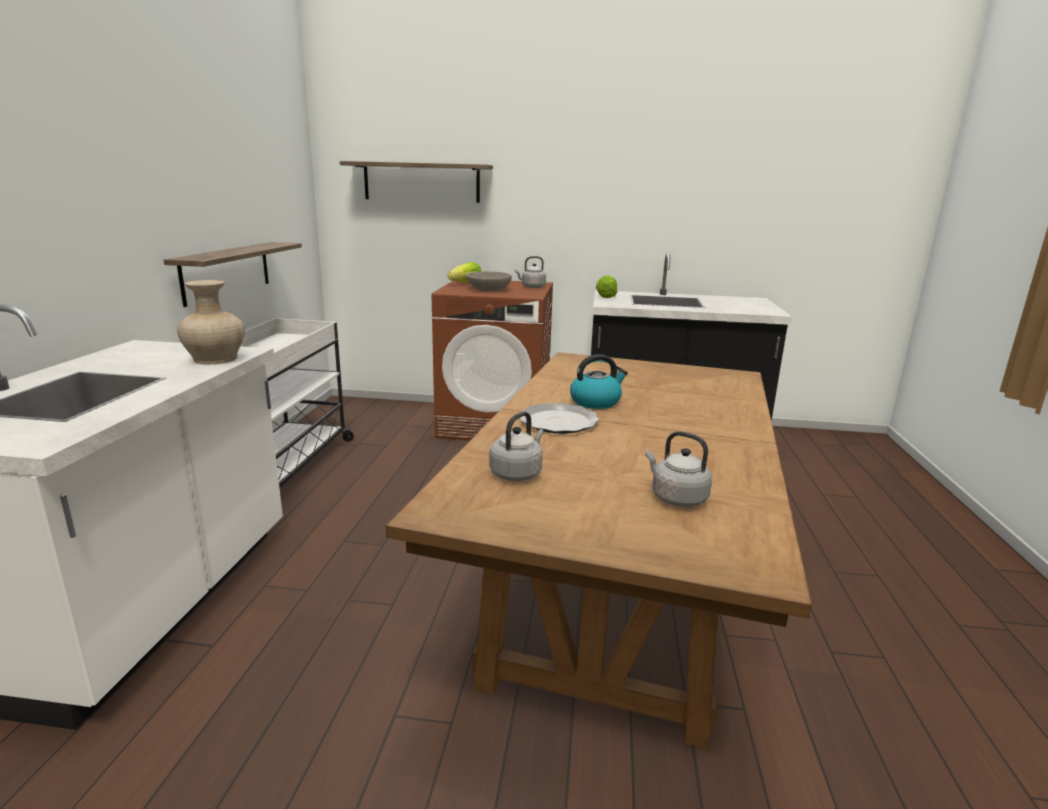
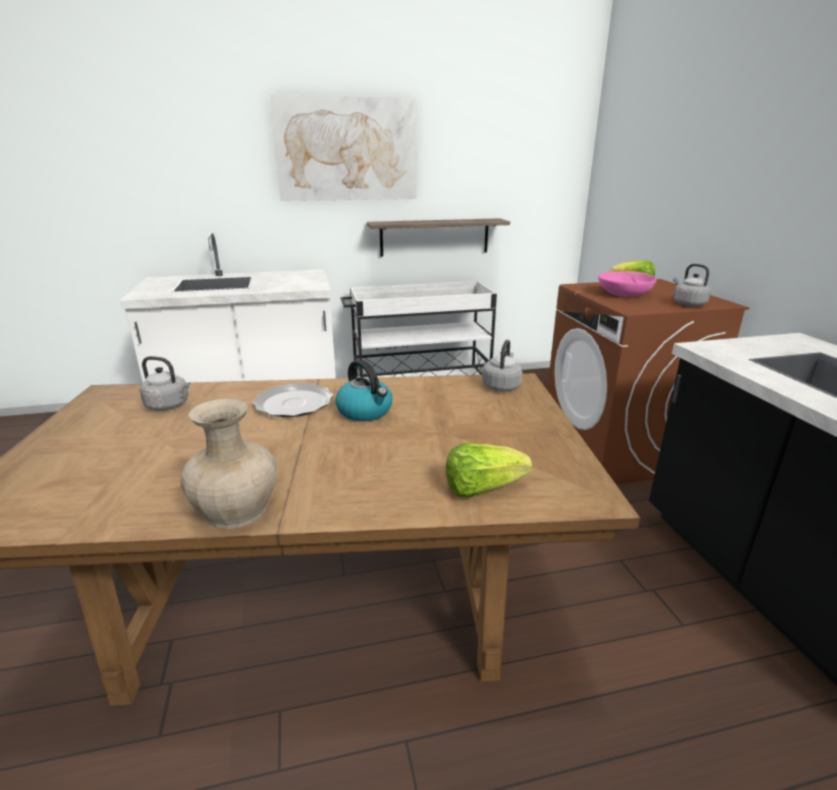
camera: 70 degrees right, 5 degrees up
beige vase [177,280,245,365] -> beige vase moved to [180,398,276,529]
shelf [340,161,493,203] -> none
grey bowl [466,271,512,291] -> pink bowl [598,271,657,297]
lettuce [596,275,617,298] -> lettuce moved to [446,443,532,497]
grey kettle [645,431,712,507] -> grey kettle moved to [482,340,522,391]
none -> picture [270,94,416,201]

